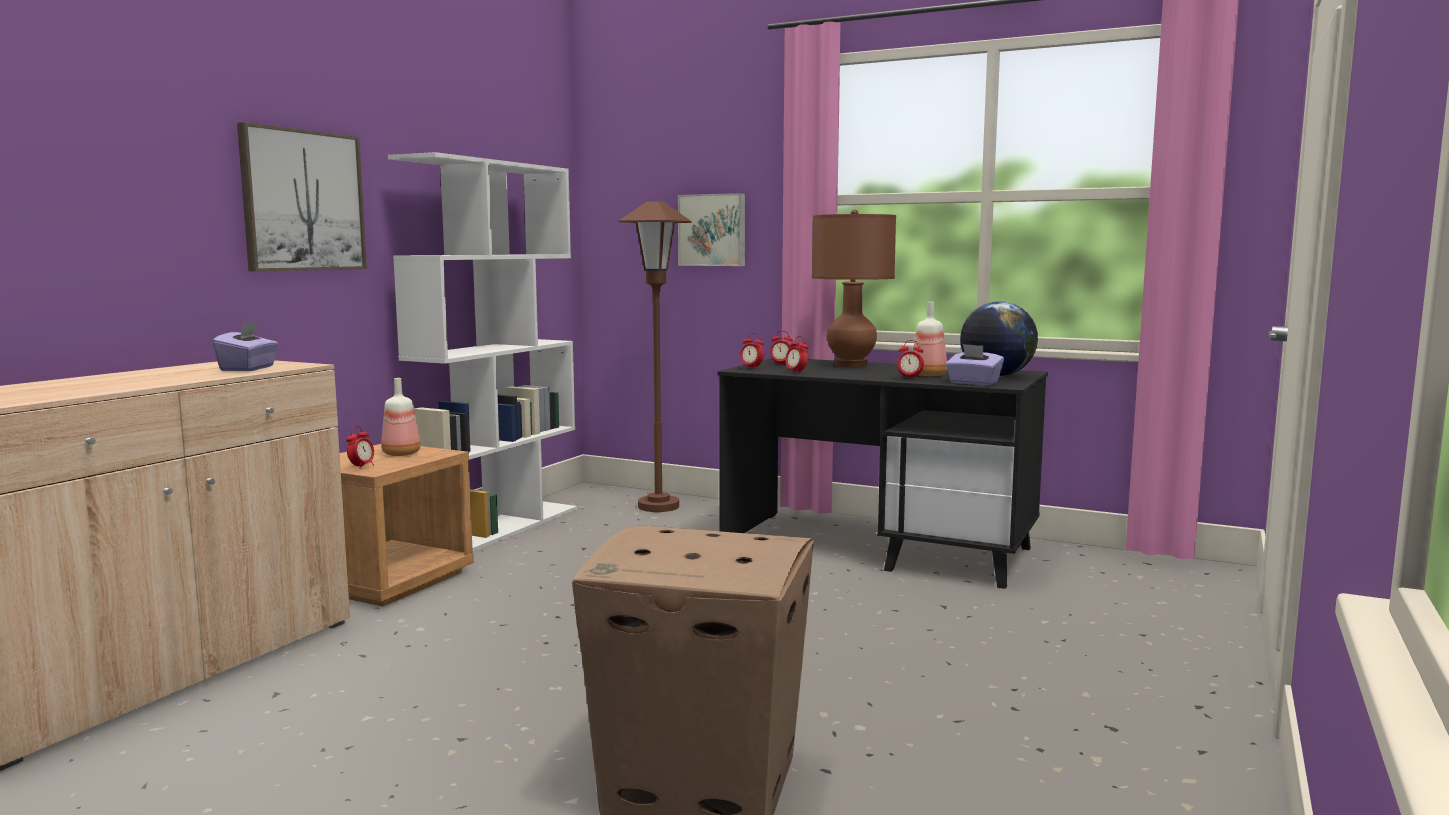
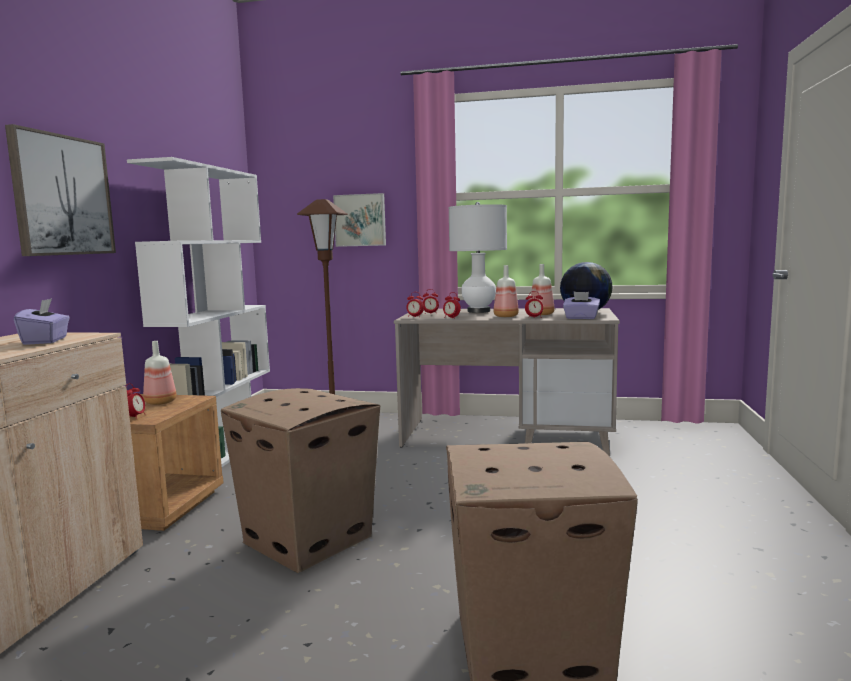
camera: 15 degrees left, 0 degrees up
black desk [717,358,1048,589] -> beige desk [394,308,620,456]
brown table lamp [812,209,896,368] -> white table lamp [449,202,507,313]
none -> cardboard box [221,388,381,573]
none -> bottle [493,265,519,317]

